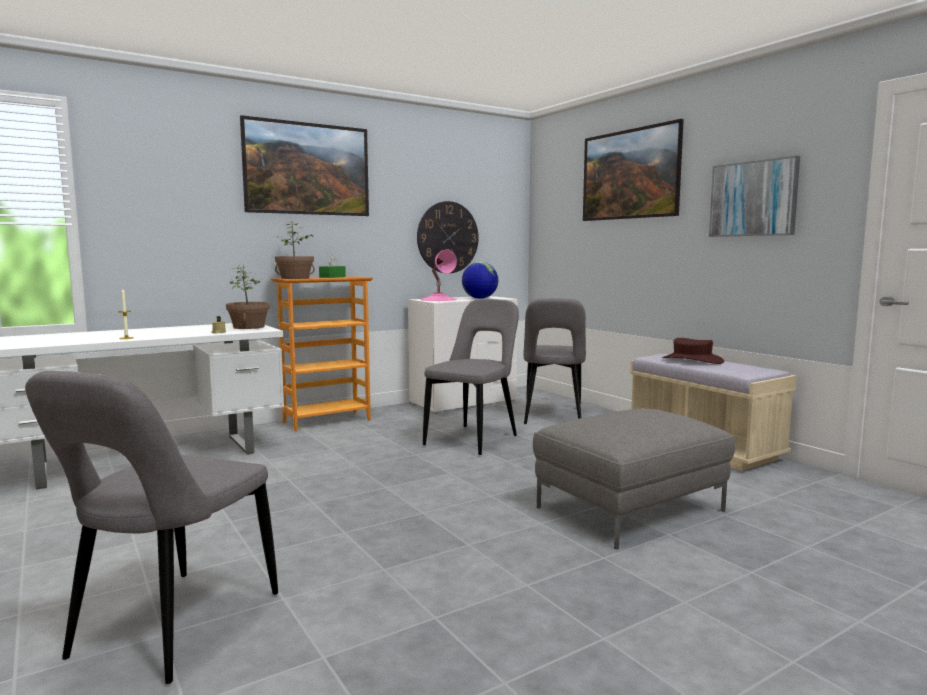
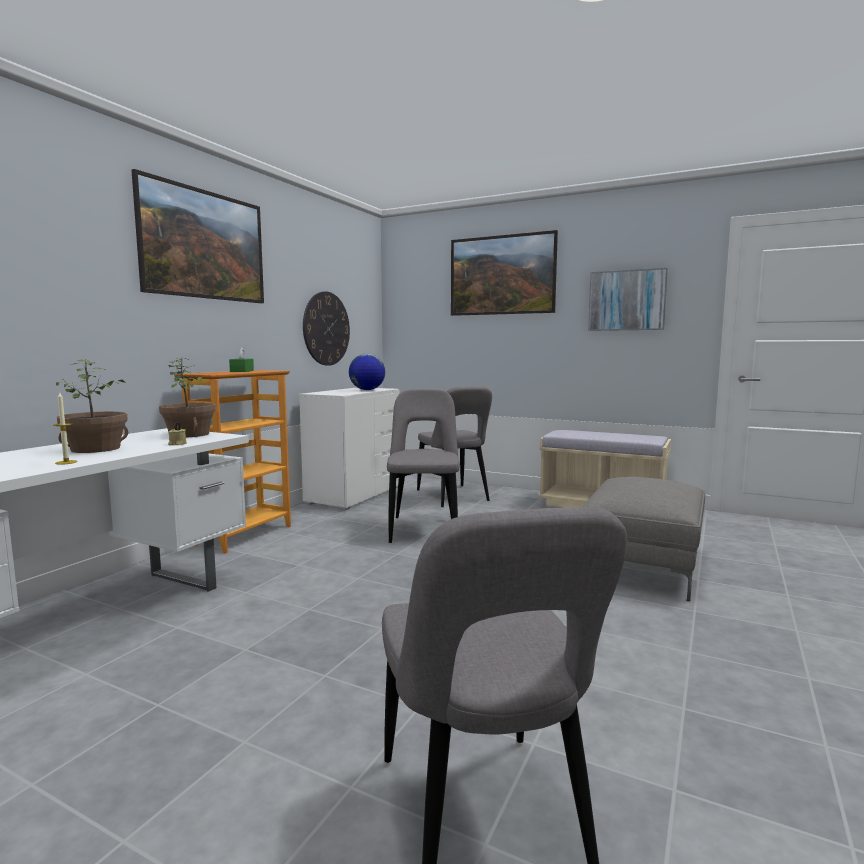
camera: 30 degrees left, 0 degrees up
potted plant [275,221,315,279] -> potted plant moved to [56,359,128,453]
pink table lamp [421,249,457,301] -> none
brown hat [662,338,724,364] -> none

